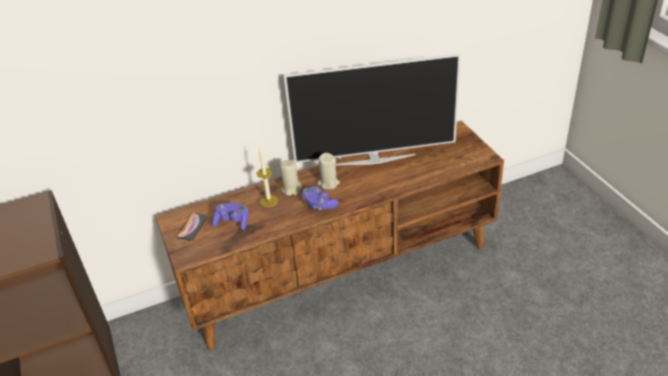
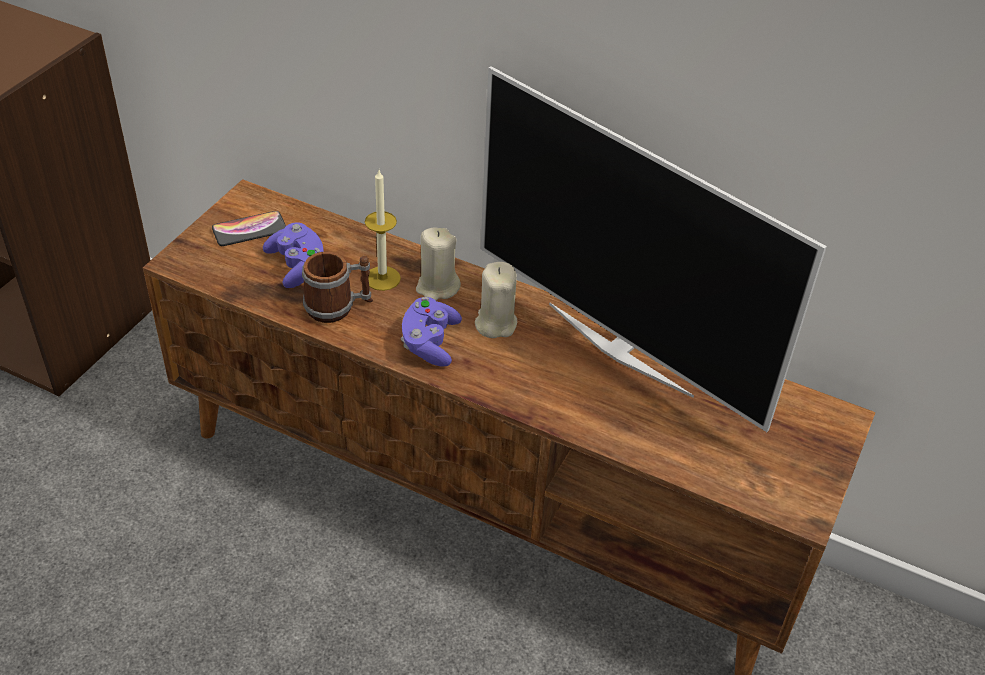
camera: 45 degrees right, 5 degrees up
none -> mug [302,252,373,323]

